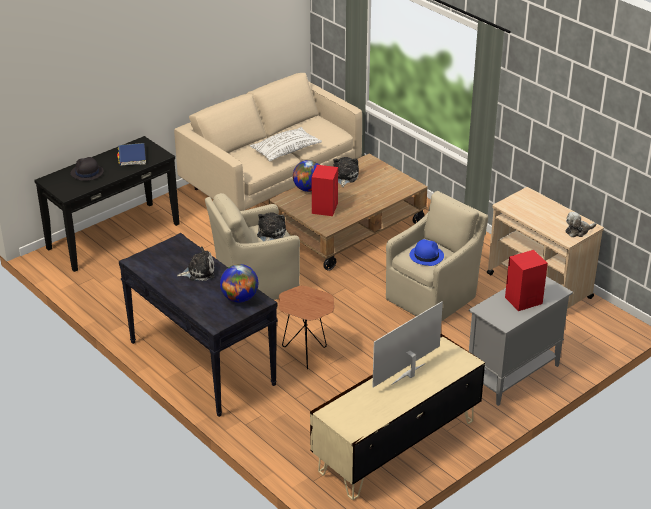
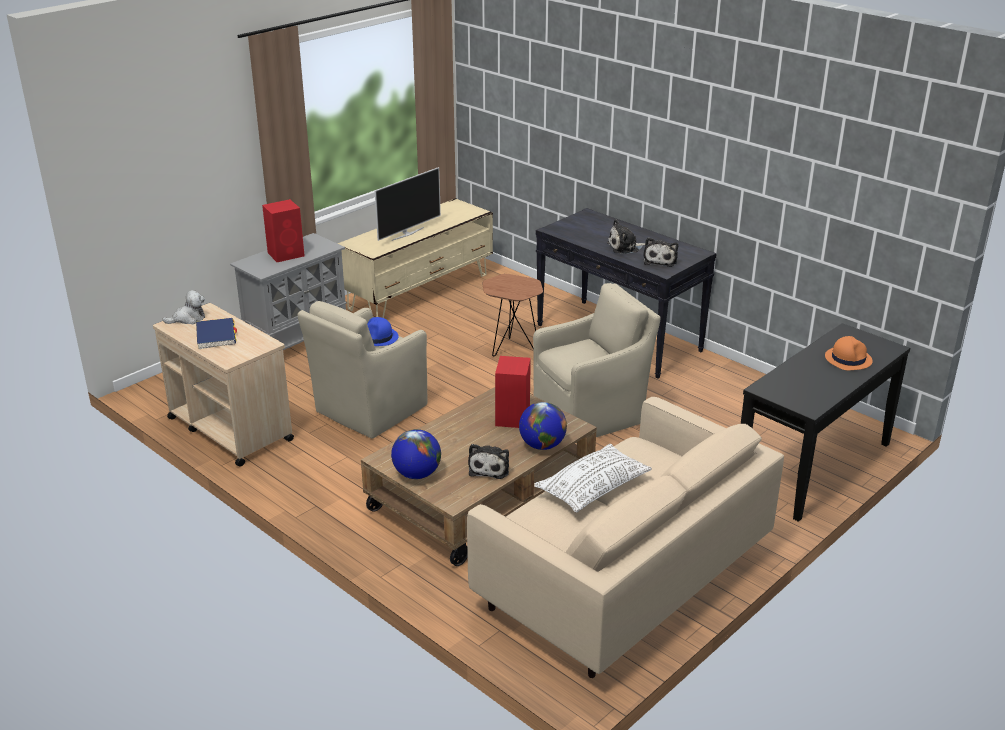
camera: 175 degrees right, 5 degrees down
black hat [71,157,104,181] -> orange hat [825,336,873,370]
blue book [117,143,146,166] -> blue book moved to [196,318,237,349]
globe [220,264,258,303] -> globe moved to [391,429,441,479]
plush toy [257,212,286,242] -> plush toy moved to [643,237,678,267]

